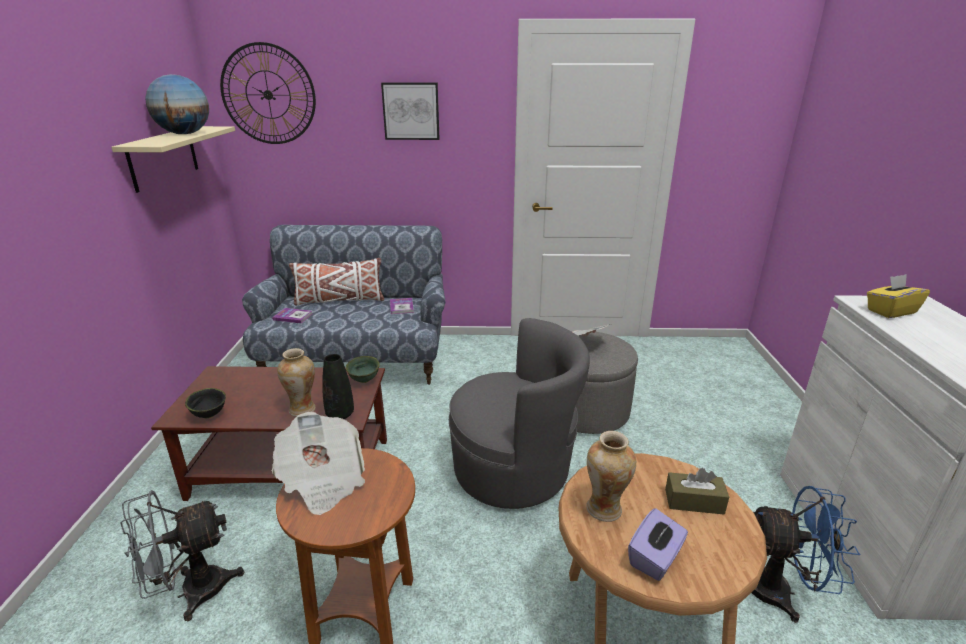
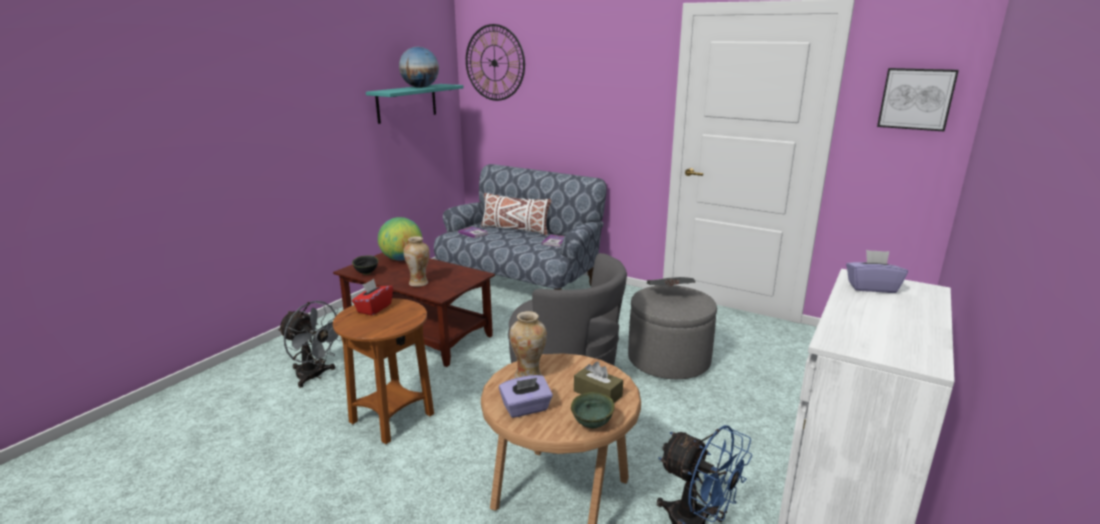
camera: 30 degrees right, 5 degrees down
beige shelf [111,126,235,193] -> turquoise shelf [366,84,463,124]
grey fan [120,490,244,621] -> grey fan turned 150 degrees counterclockwise [278,301,342,388]
newspaper [272,412,365,515] -> red tissue box [352,279,393,316]
black vase [322,354,354,419] -> none
green bowl [346,356,380,383] -> green bowl moved to [571,392,615,429]
picture [381,83,439,140] -> picture moved to [877,68,959,132]
yellow tissue box [867,274,930,318] -> purple tissue box [846,250,908,293]
none -> globe [378,217,422,261]

